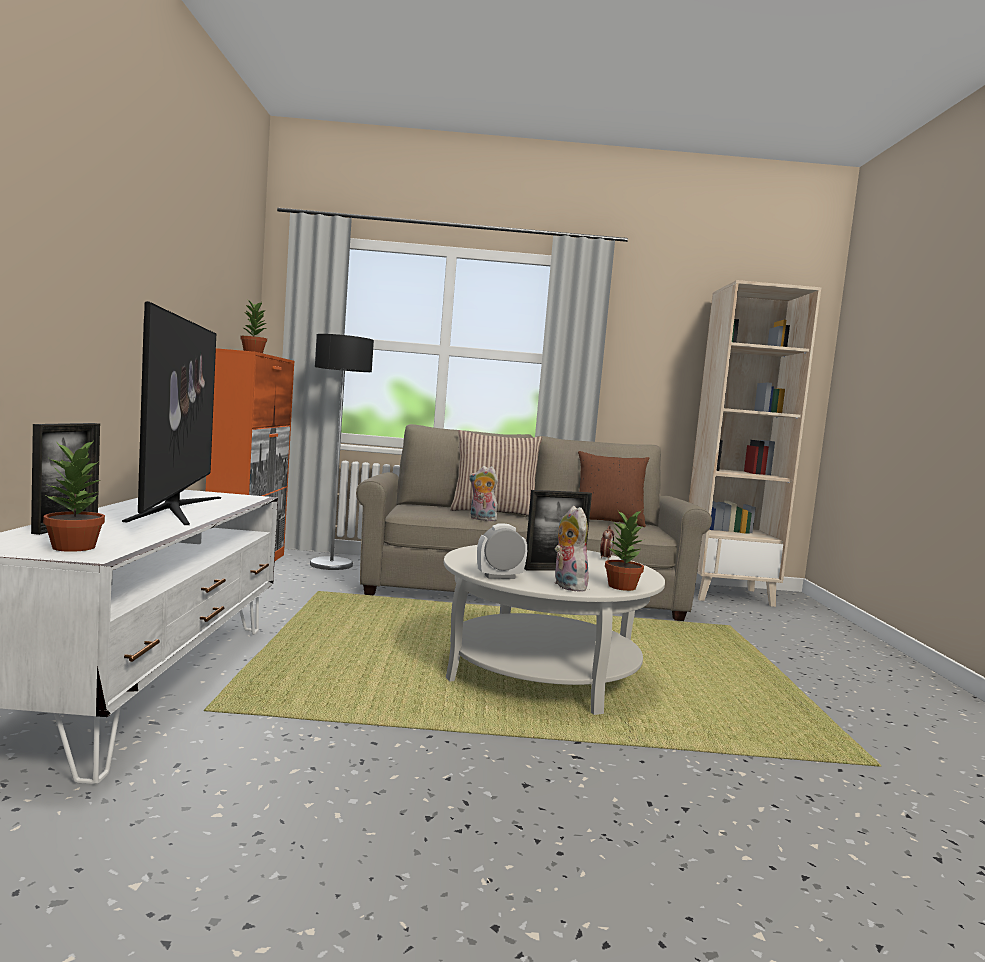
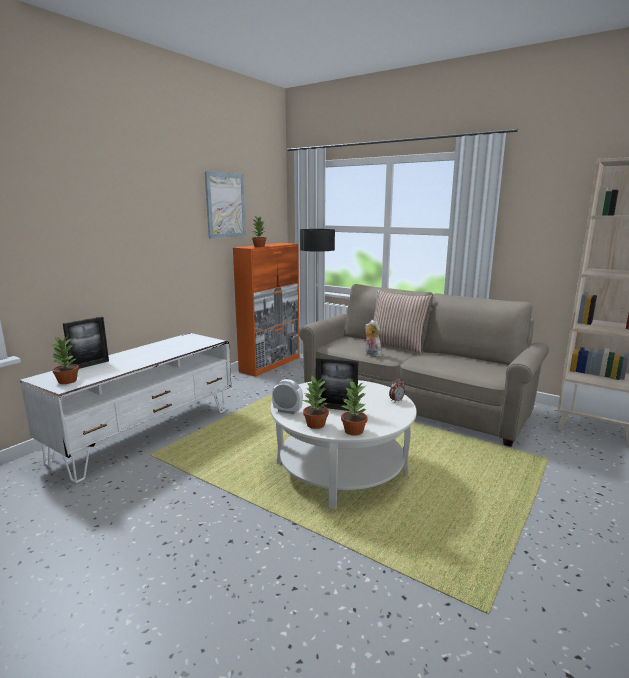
camera: 35 degrees right, 10 degrees up
television [122,301,221,525] -> none
plush toy [555,506,589,592] -> potted plant [303,376,329,429]
brown pillow [578,451,649,527] -> none
none -> picture [205,171,246,238]

